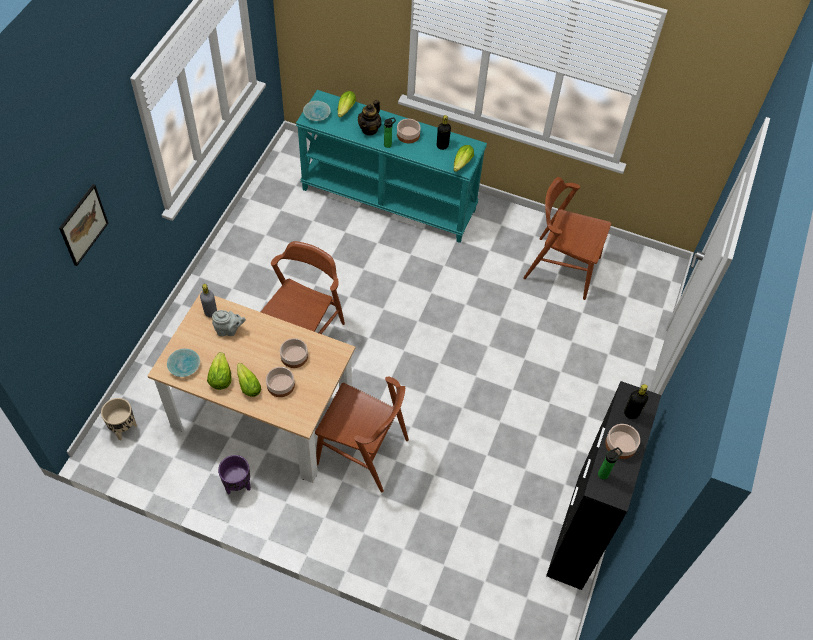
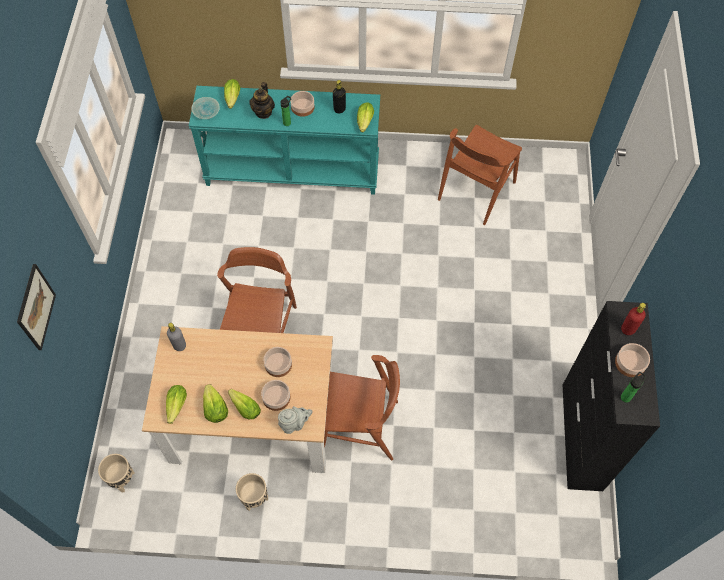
camera: 15 degrees left, 5 degrees up
turquoise bowl [167,348,200,377] -> lettuce [166,385,187,424]
grey teapot [212,310,246,336] -> grey teapot moved to [278,406,312,434]
purple planter [218,455,251,495] -> beige planter [236,473,268,511]
brown chair [523,177,611,300] -> brown chair turned 60 degrees counterclockwise [438,125,522,225]
black bottle [624,384,648,419] -> red bottle [621,303,646,335]

